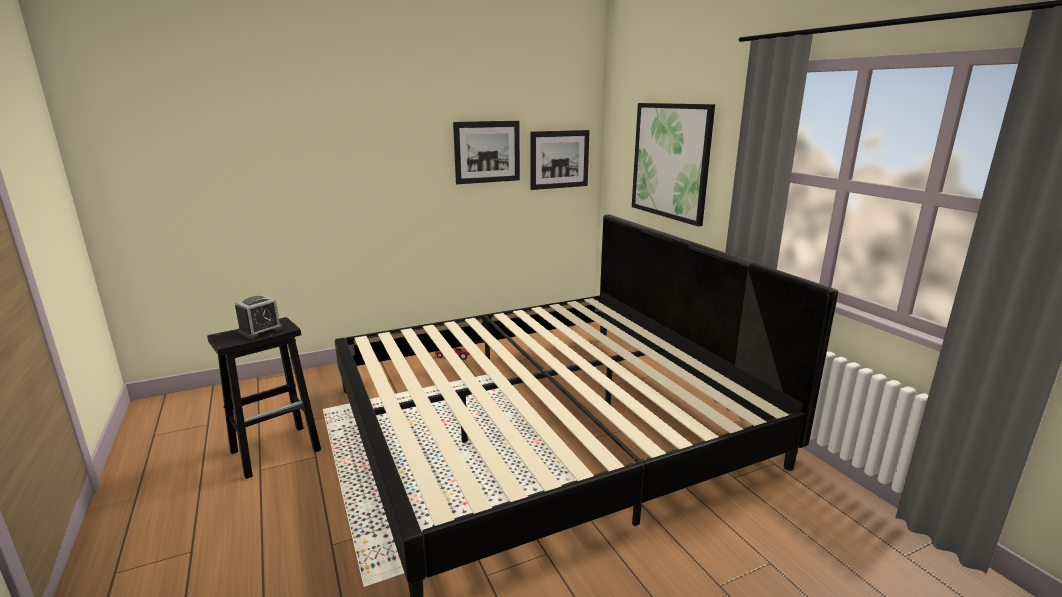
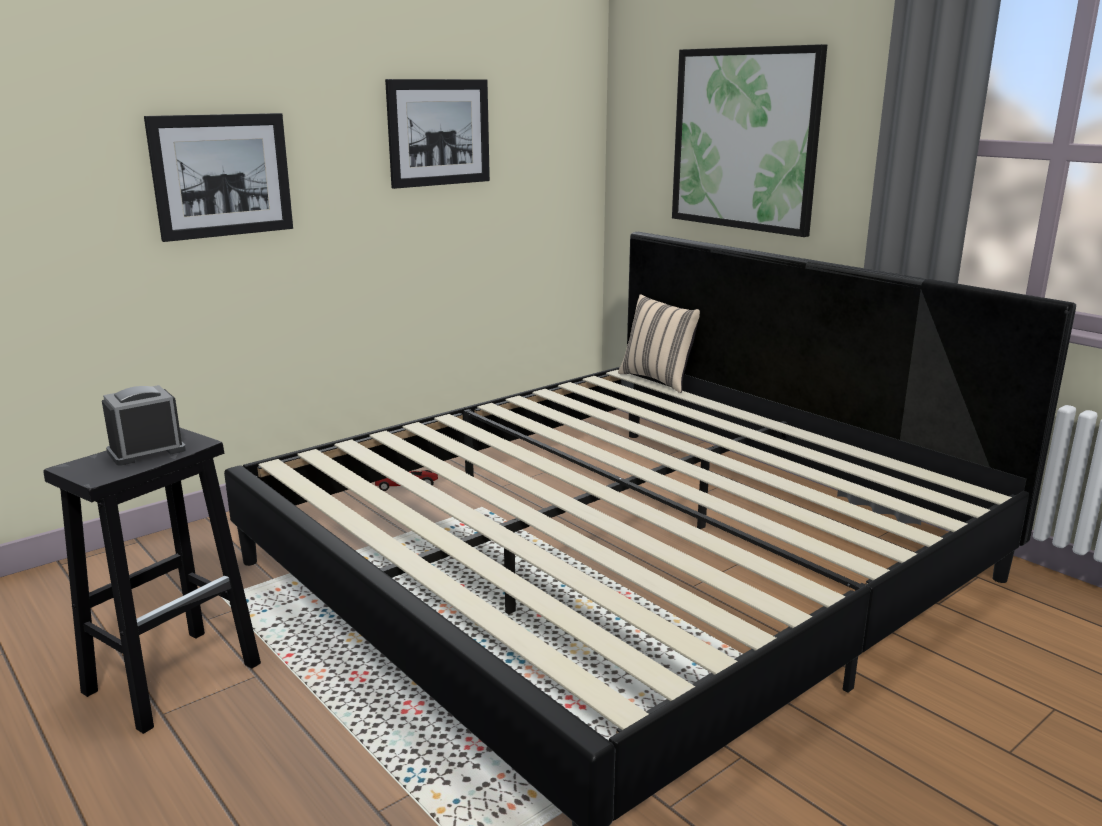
camera: 15 degrees left, 0 degrees up
alarm clock [235,295,283,339] -> alarm clock turned 150 degrees counterclockwise [102,385,186,466]
picture [531,130,590,190] -> picture moved to [144,113,293,242]
none -> beige pillow [618,294,700,393]

